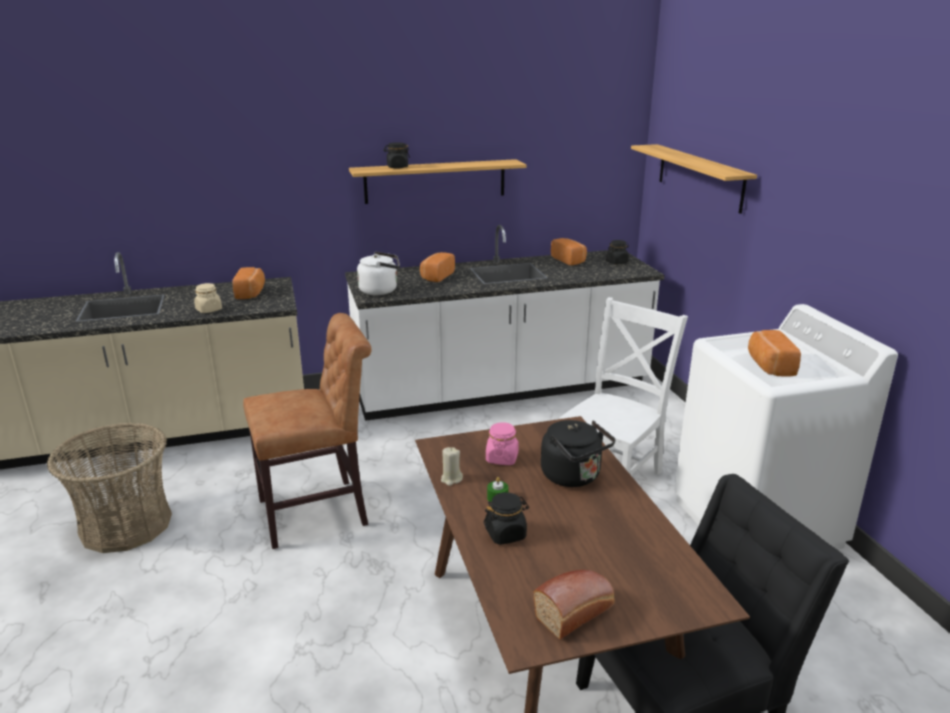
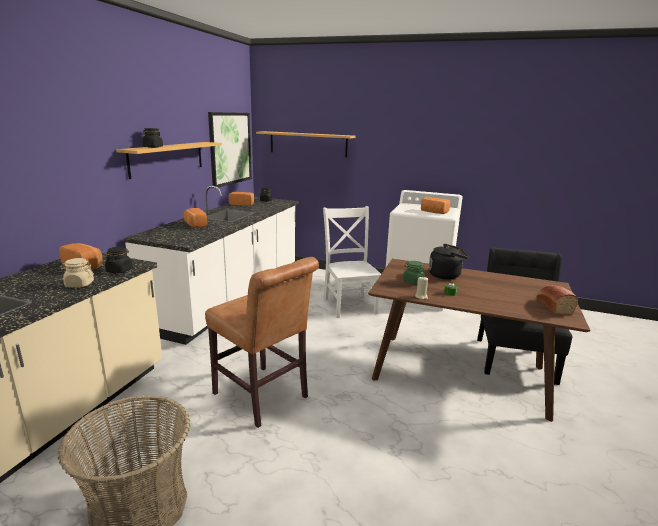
camera: 55 degrees left, 5 degrees down
brown chair [243,313,372,549] -> brown chair turned 120 degrees clockwise [205,257,319,428]
white kettle [357,252,400,295] -> none
black jar [484,492,529,545] -> black jar moved to [105,247,133,274]
pink jar [486,422,519,465] -> green jar [403,261,425,285]
none -> picture [208,112,252,187]

